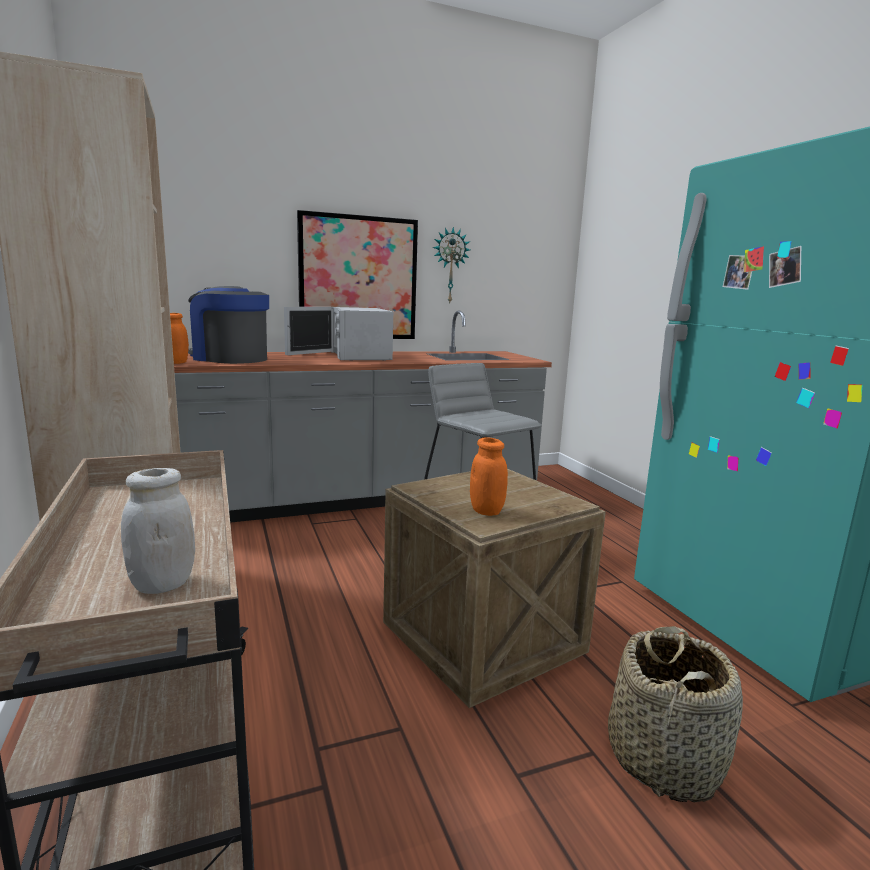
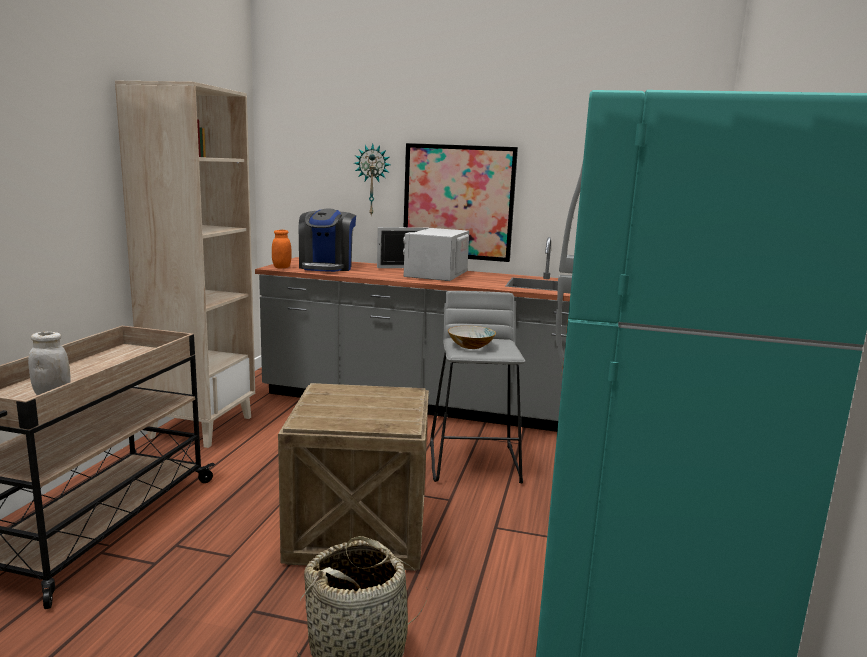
camera: 35 degrees right, 0 degrees up
coffee machine [188,286,269,364] -> coffee machine turned 150 degrees counterclockwise [299,208,356,272]
wall clock [433,227,470,303] -> wall clock moved to [354,144,391,216]
orange jar [470,437,508,516] -> none
none -> bowl [448,326,496,349]

